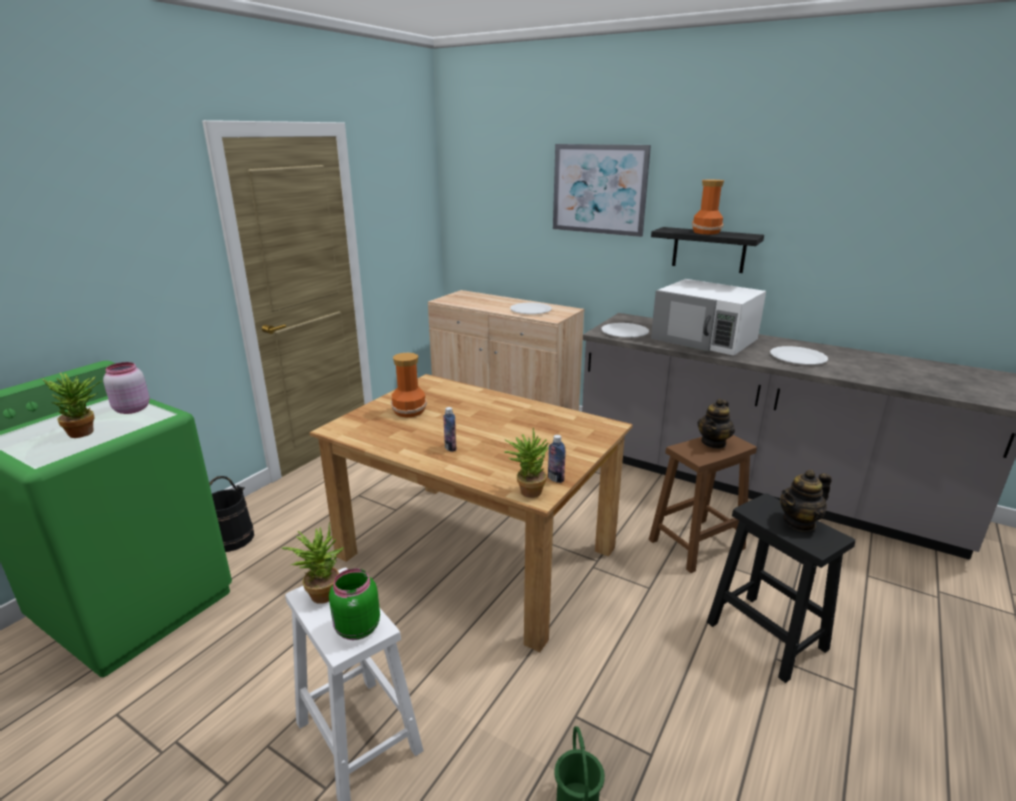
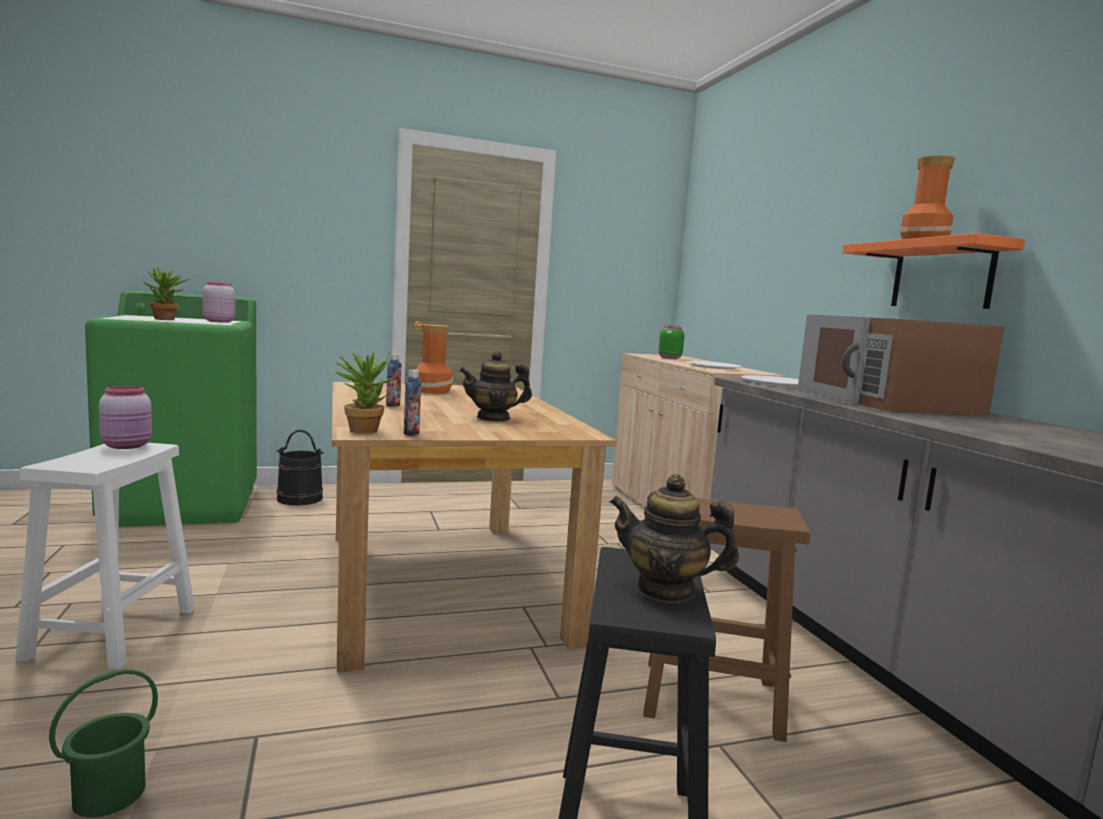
camera: 40 degrees right, 15 degrees down
potted plant [282,522,344,604] -> pink jar [99,385,152,449]
green jar [329,568,380,640] -> green jar moved to [658,325,685,359]
picture [553,144,651,237] -> none
black shelf [651,227,764,273] -> orange shelf [842,233,1025,309]
white microwave [651,279,766,356] -> brown microwave [797,314,1004,415]
teapot [698,399,735,449] -> teapot moved to [459,351,532,422]
white plate [770,346,828,365] -> none

